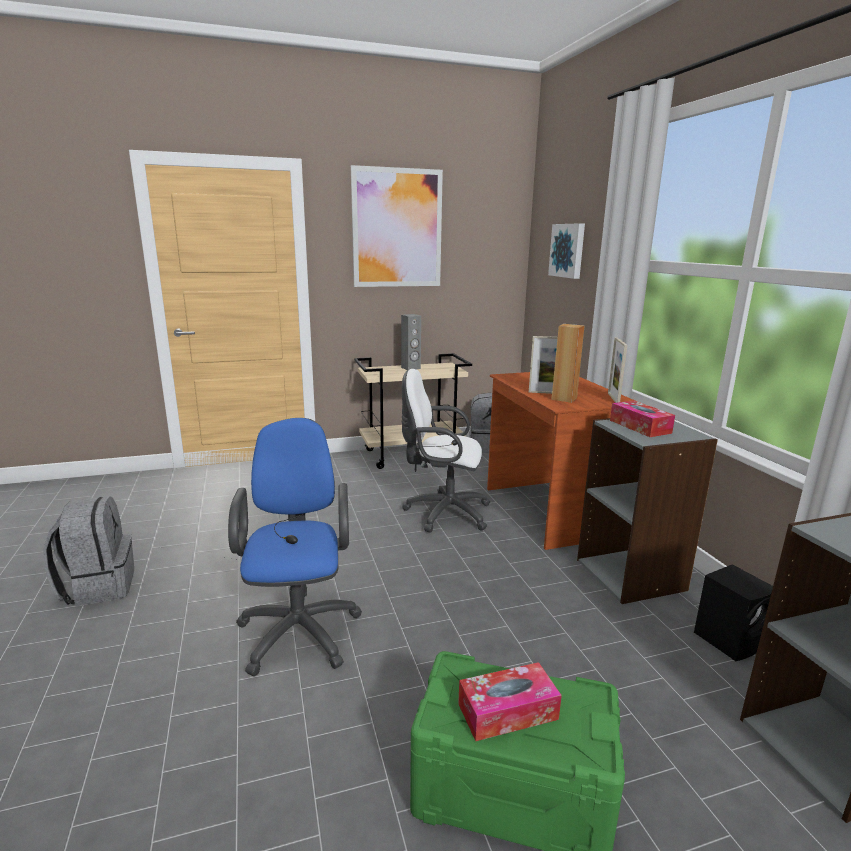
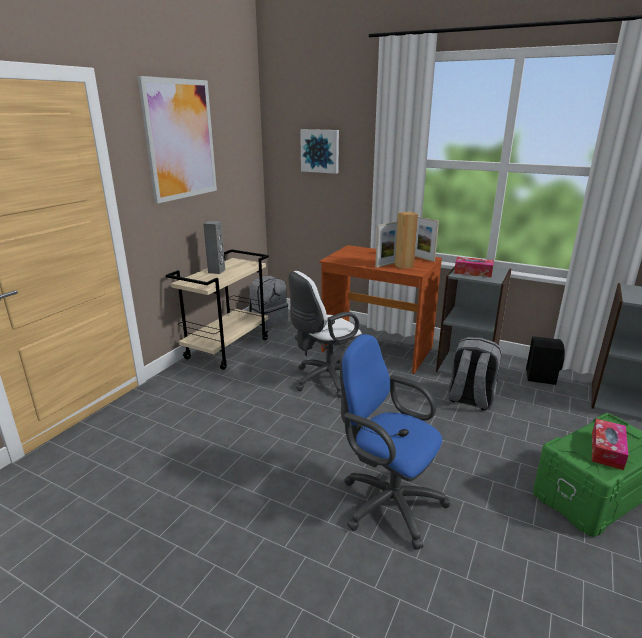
camera: 45 degrees left, 5 degrees up
grey backpack [43,496,134,607] -> grey backpack moved to [448,337,502,411]

